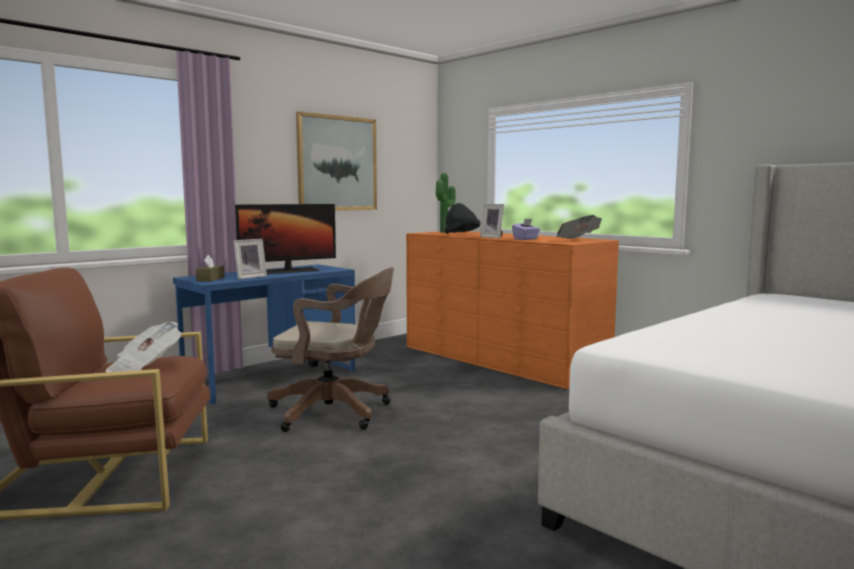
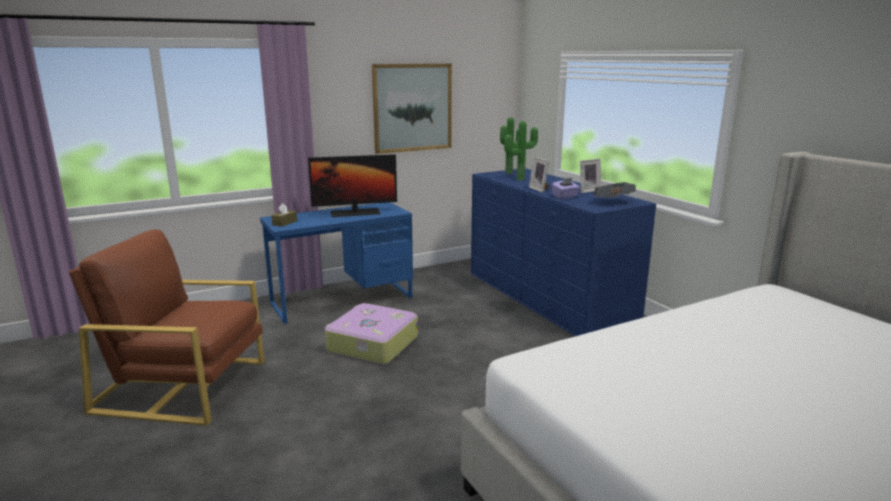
camera: 15 degrees right, 10 degrees up
newspaper [105,322,181,373] -> none
picture frame [233,239,267,279] -> picture frame moved to [580,158,601,193]
brown office chair [267,267,394,432] -> suitcase [325,303,418,365]
orange dresser [406,231,619,389] -> blue dresser [471,168,656,336]
black hat [444,203,480,234] -> potted plant [504,121,538,181]

